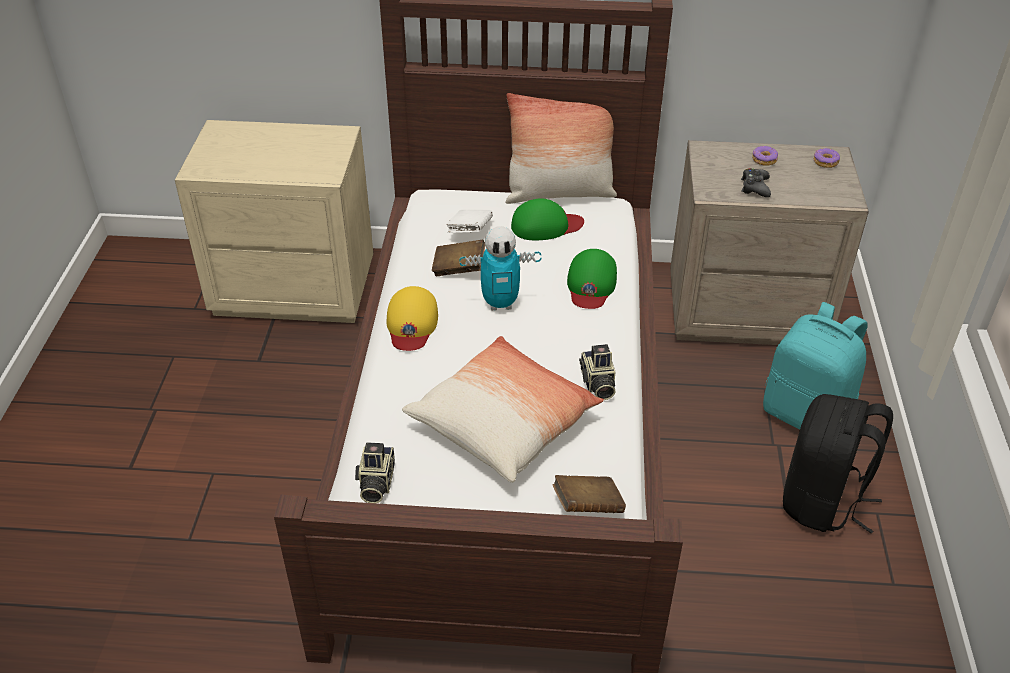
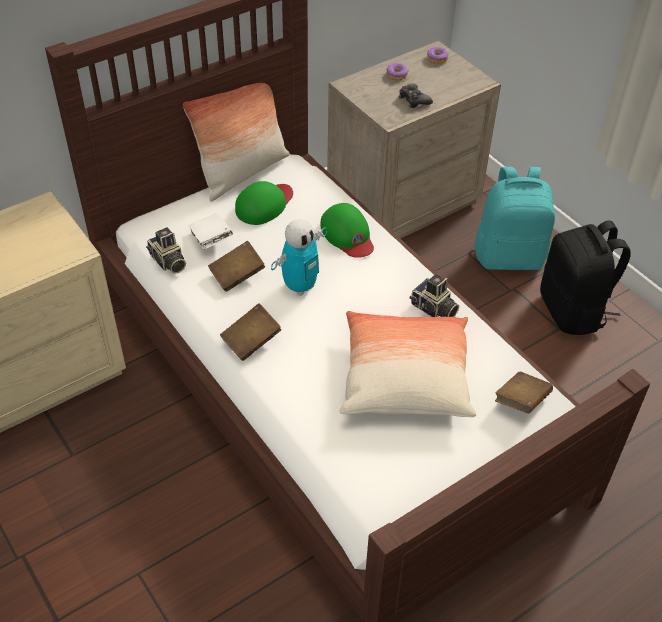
camera: 40 degrees left, 5 degrees up
camera [355,442,395,503] -> camera moved to [146,227,186,273]
yellow cap [387,286,438,351] -> brown book [220,303,282,361]

